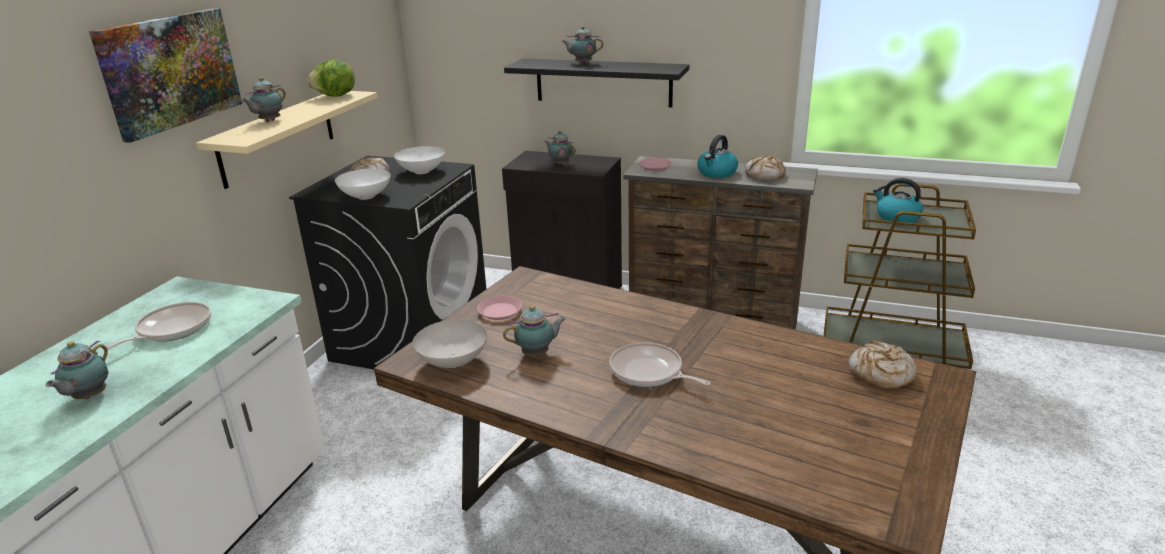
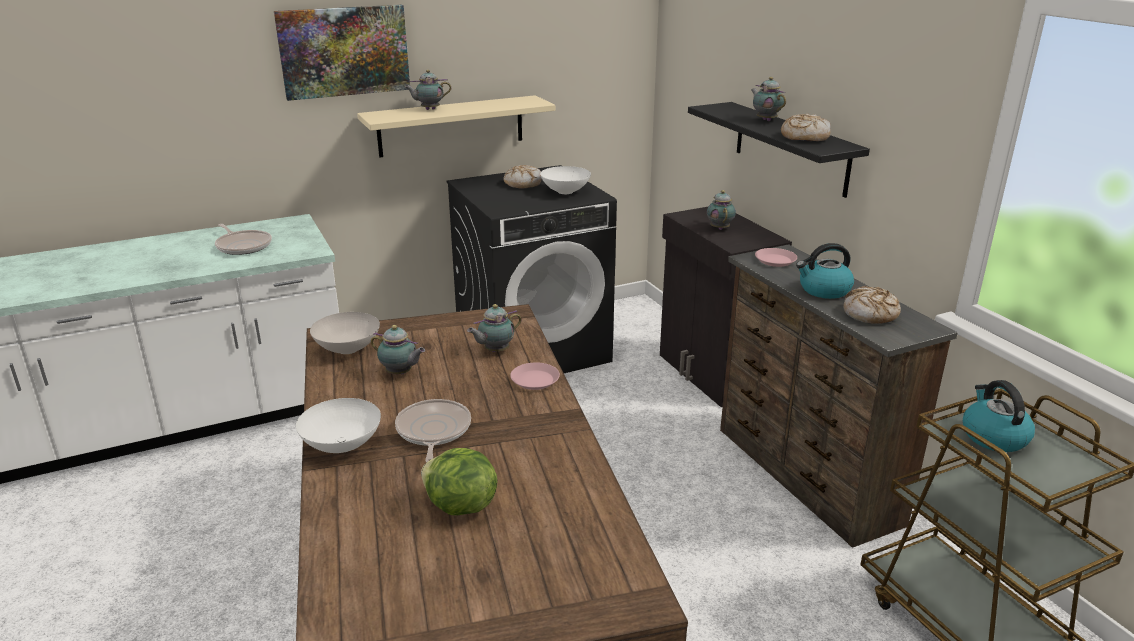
camera: 45 degrees right, 0 degrees up
teapot [46,340,109,400] -> teapot moved to [467,304,522,352]
frying pan [103,302,211,350] -> frying pan turned 60 degrees clockwise [215,224,272,255]
lettuce [307,60,355,97] -> lettuce moved to [421,448,498,515]
white bowl [335,169,391,200] -> white bowl moved to [296,398,381,453]
pink plate [477,296,522,320] -> pink plate moved to [510,363,560,390]
bread [848,341,917,389] -> bread moved to [781,114,831,141]

